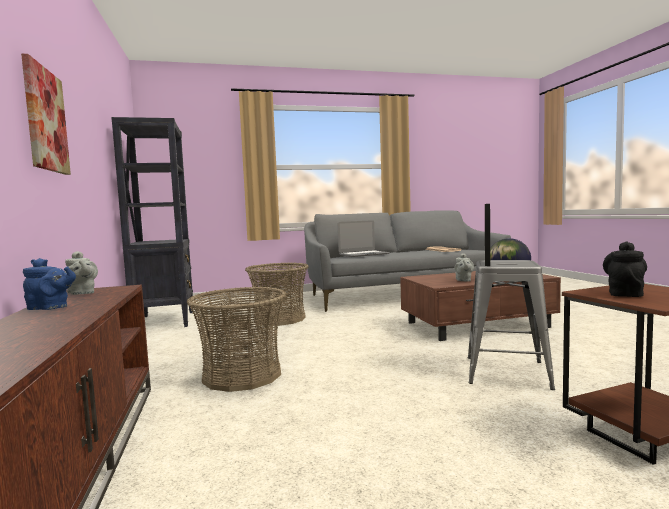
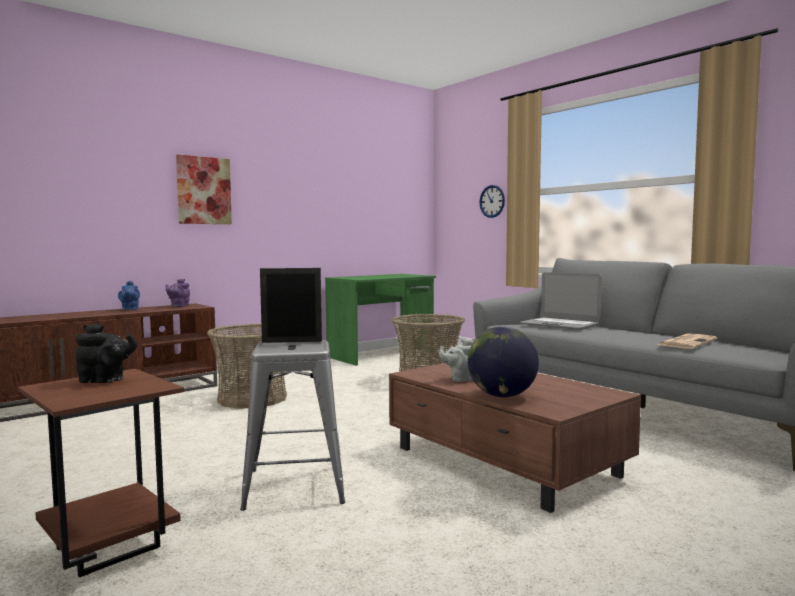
camera: 65 degrees right, 0 degrees up
grey teapot [65,251,98,295] -> purple teapot [166,279,190,307]
black bookcase [111,117,193,327] -> green desk [325,274,436,366]
none -> wall clock [479,185,505,218]

